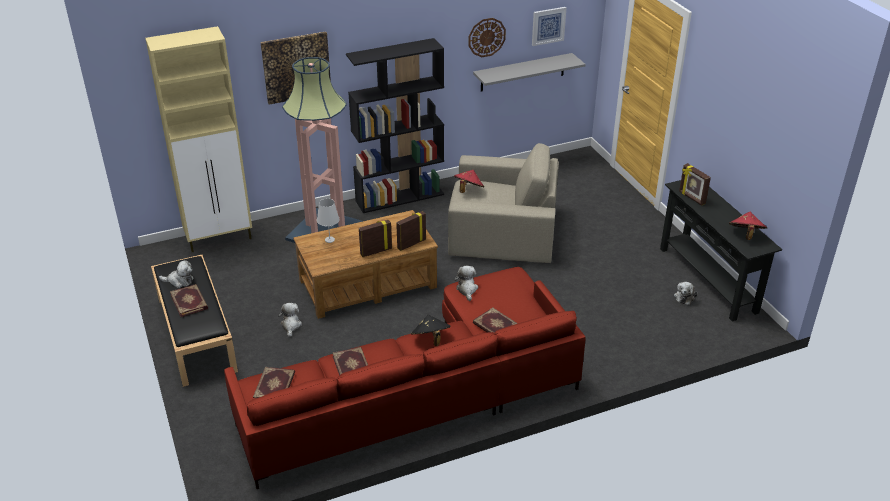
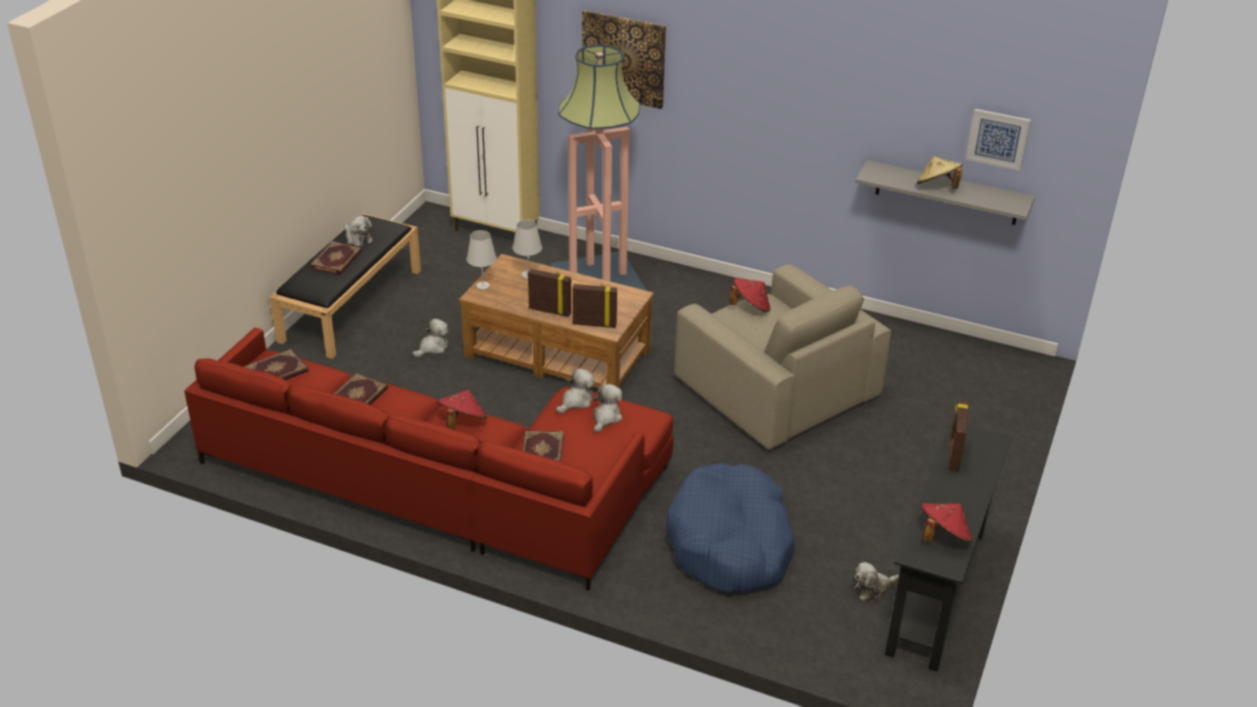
camera: 45 degrees right, 0 degrees up
black bookcase [346,38,444,213] -> none
black hat [411,315,451,346] -> red hat [437,390,488,429]
wall clock [468,18,506,57] -> none
none -> white table lamp [467,230,497,290]
none -> plush toy [592,384,622,433]
none -> blue dog bed [666,463,795,592]
none -> beige hat [917,156,963,189]

